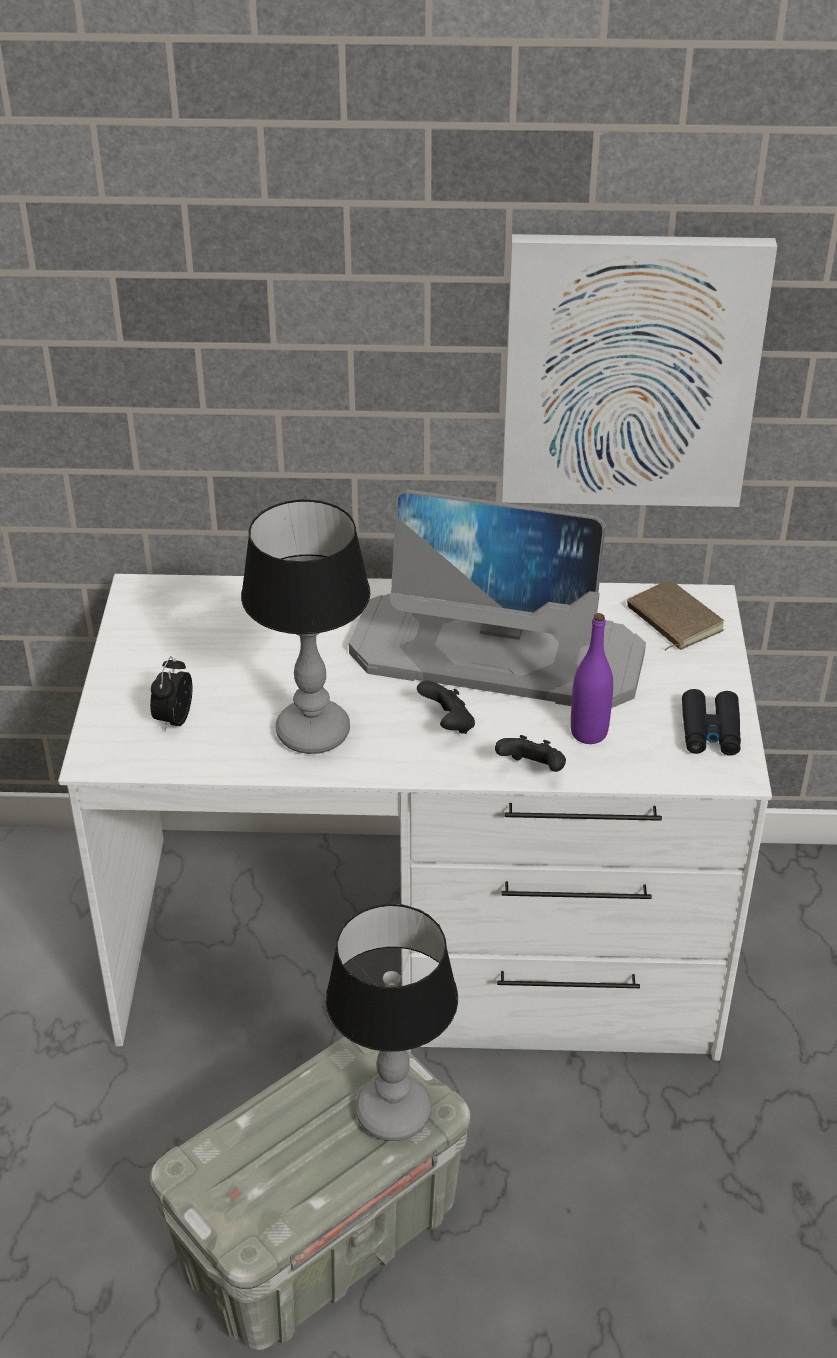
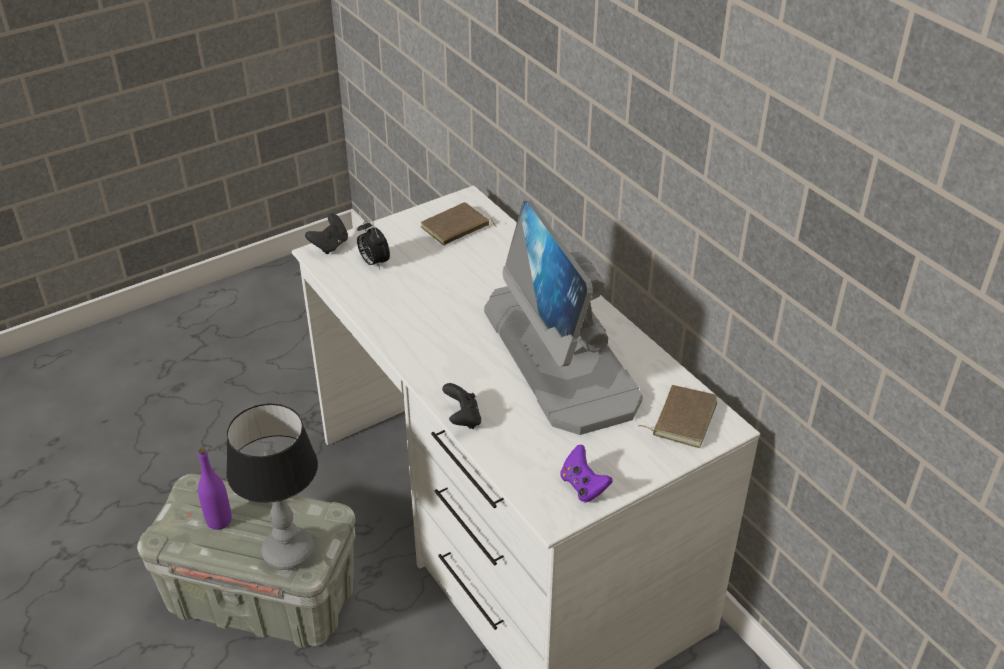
camera: 55 degrees right, 0 degrees up
alarm clock [150,656,193,731] -> alarm clock turned 105 degrees counterclockwise [357,220,390,269]
table lamp [241,499,370,754] -> none
black game controller [417,681,475,734] -> black game controller moved to [305,213,348,254]
picture [502,234,777,507] -> none
purple bottle [571,613,613,744] -> purple bottle moved to [198,448,232,530]
black binoculars [682,689,741,756] -> purple game controller [560,445,613,503]
none -> brown book [421,202,497,245]

